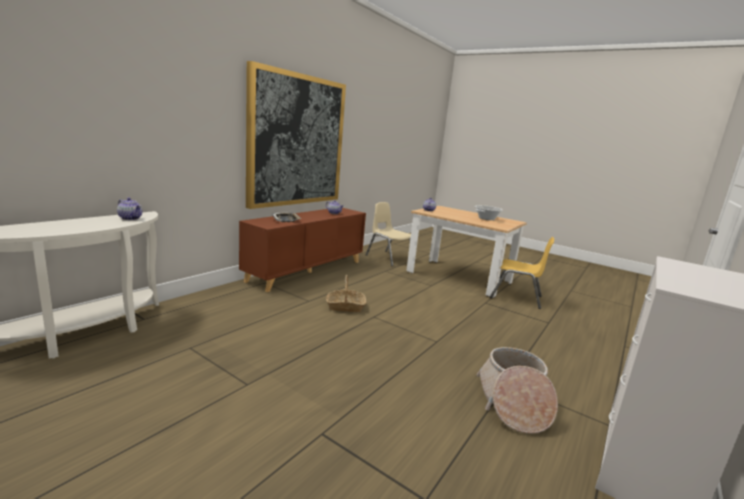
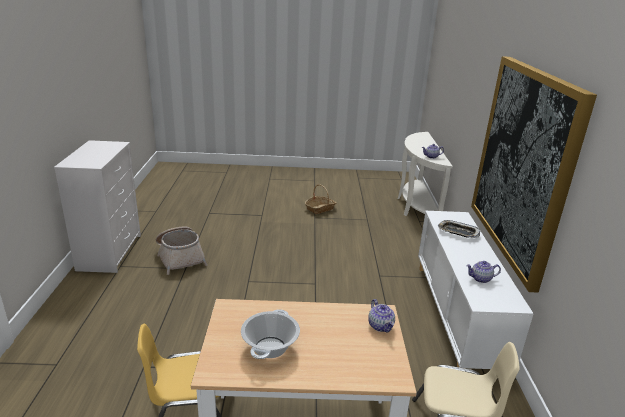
camera: 145 degrees right, 10 degrees up
brown cabinet [239,208,366,292] -> white cabinet [418,211,534,369]
basket [326,275,366,312] -> basket moved to [305,184,336,214]

